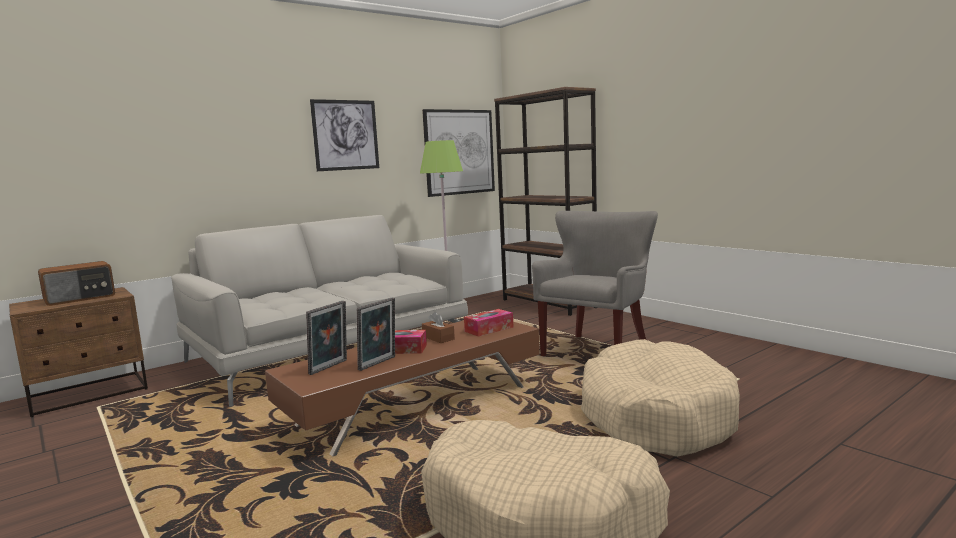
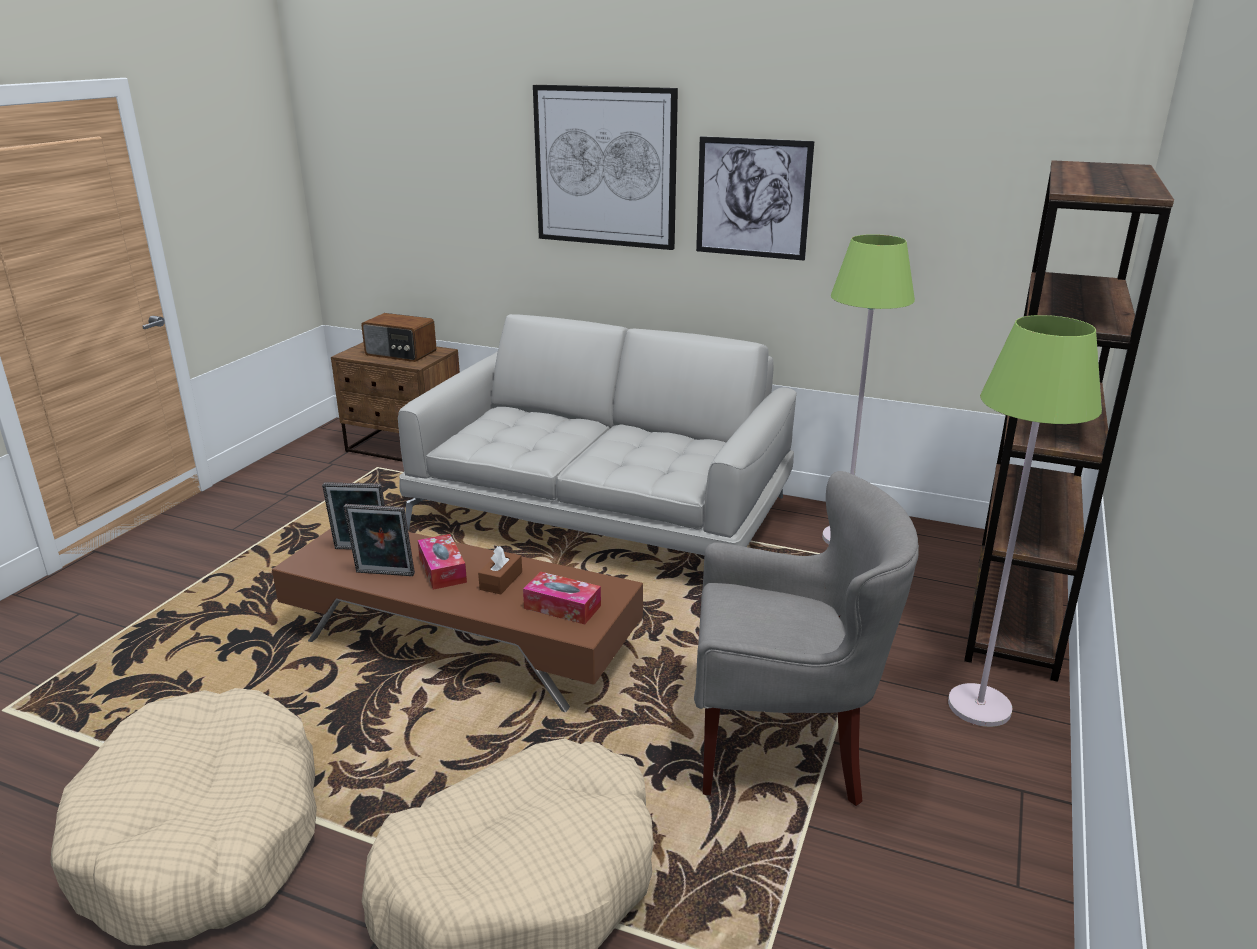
camera: 60 degrees right, 15 degrees up
picture [422,109,495,197] -> picture moved to [533,85,678,250]
none -> green floor lamp [948,315,1102,727]

